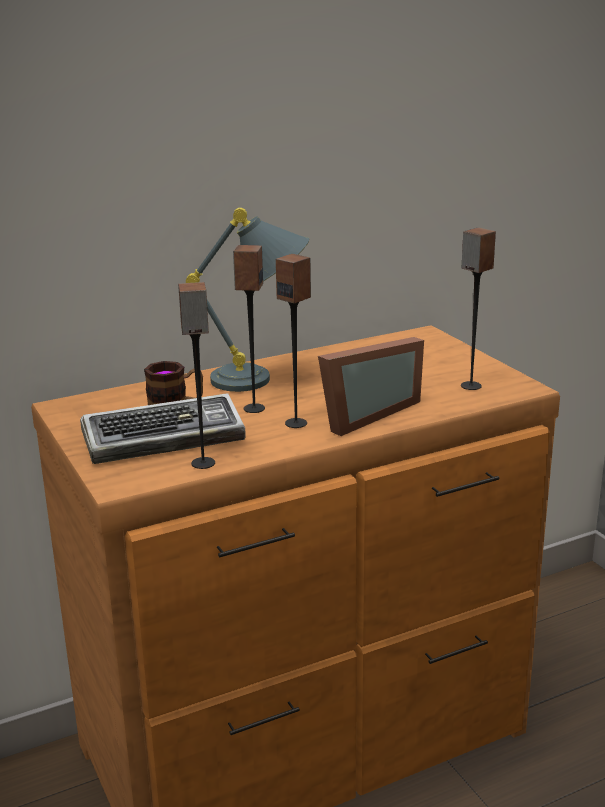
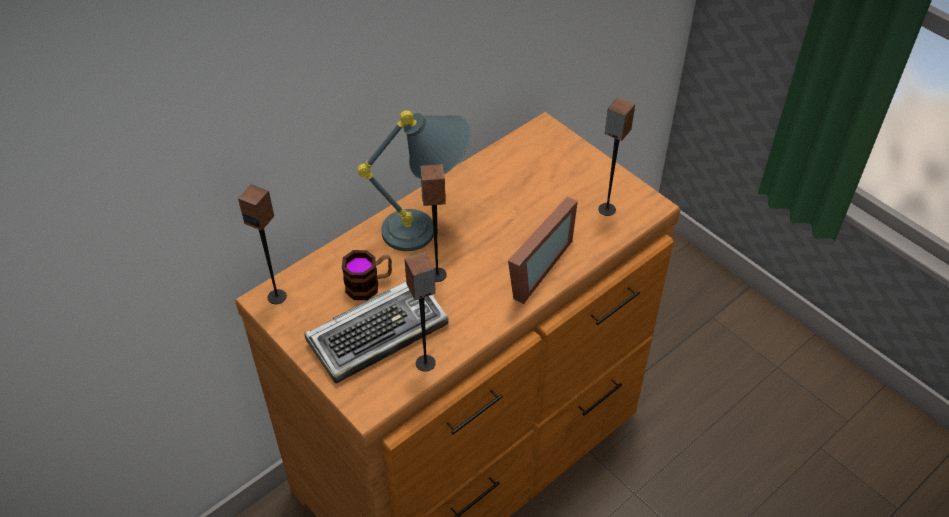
camera: 15 degrees left, 25 degrees up
speaker [276,254,311,428] -> speaker moved to [238,184,287,304]

